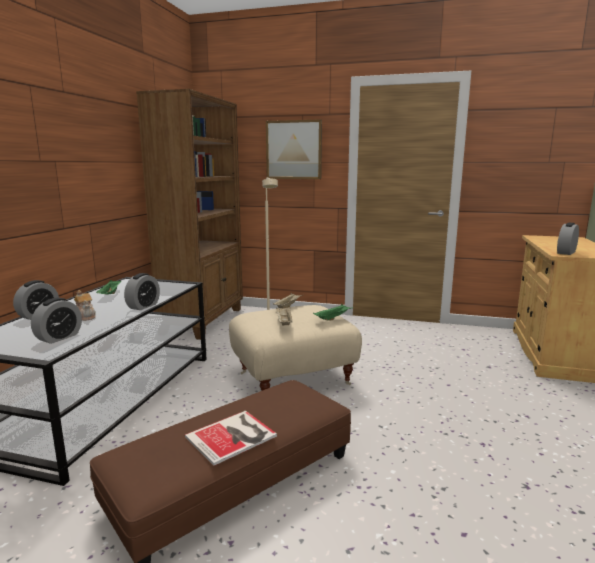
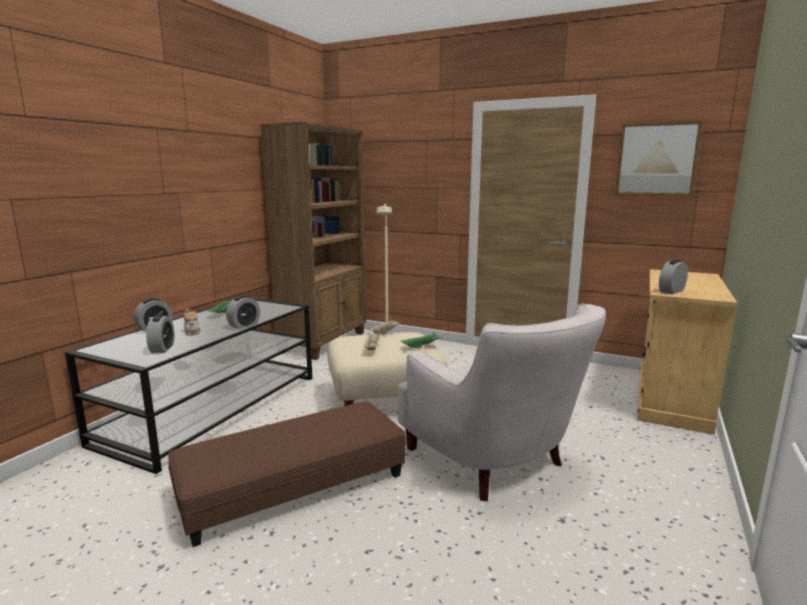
camera: 10 degrees right, 0 degrees up
alarm clock [31,298,82,344] -> alarm clock turned 45 degrees counterclockwise [146,315,175,353]
book [185,411,277,466] -> none
picture [266,119,322,179] -> picture moved to [615,121,702,196]
none -> white armchair [398,303,606,501]

